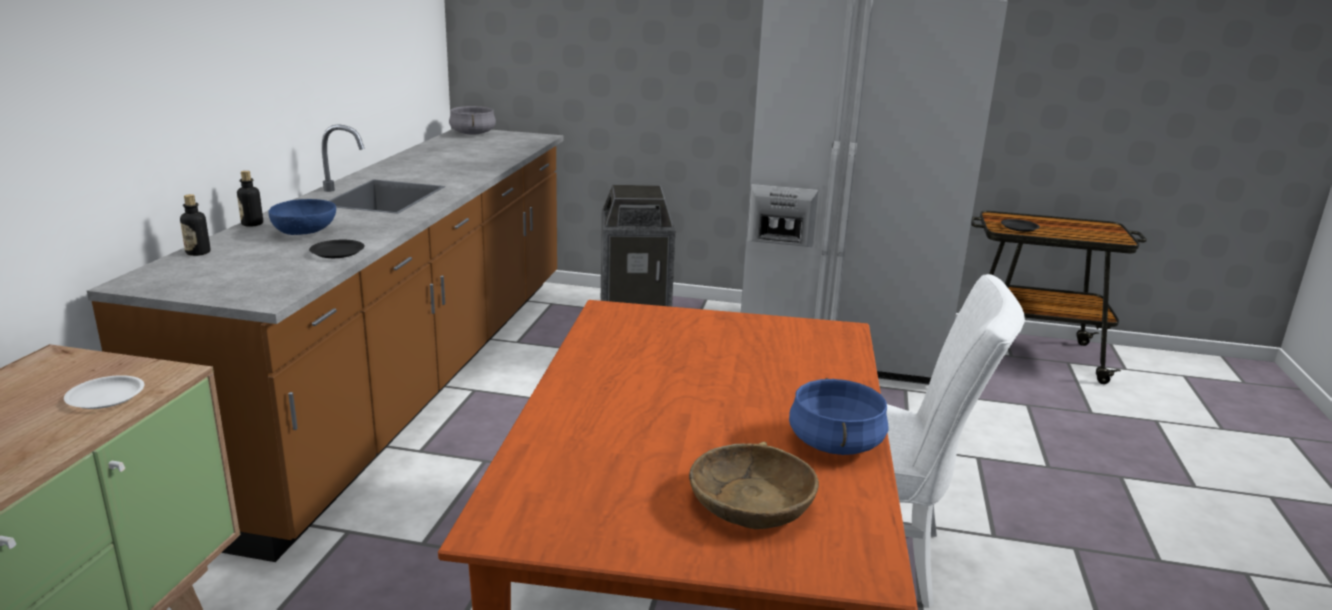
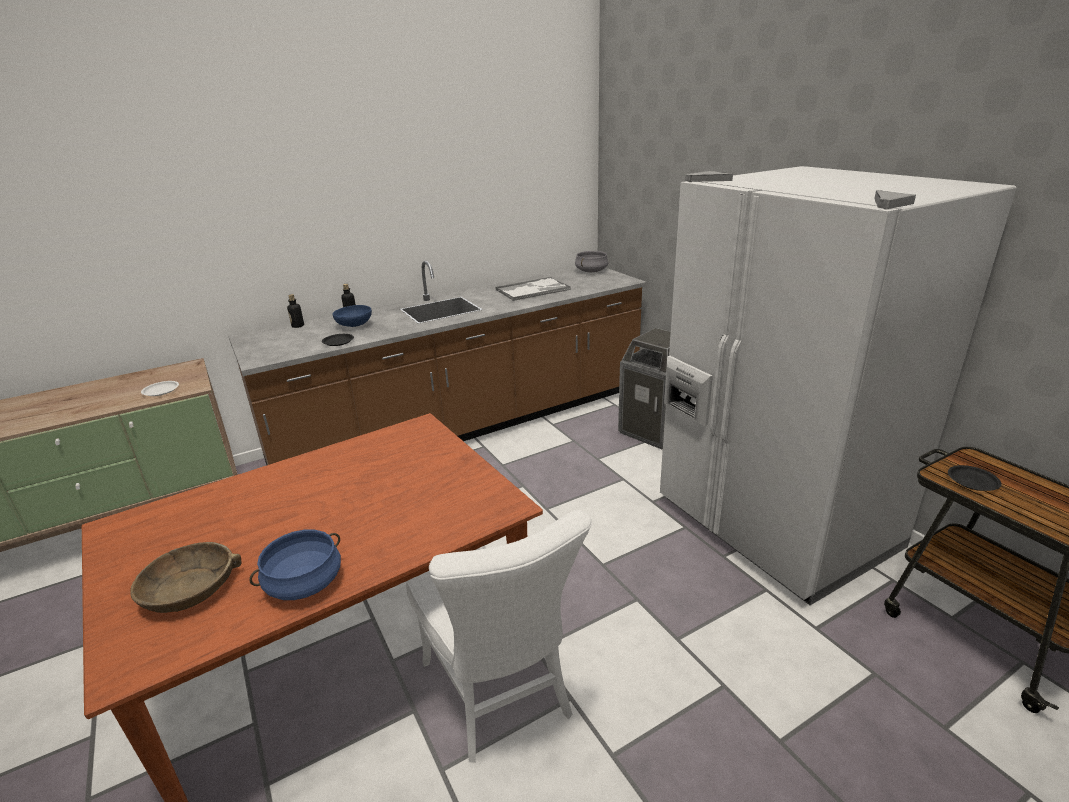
camera: 50 degrees right, 5 degrees up
none -> tray [496,277,571,301]

